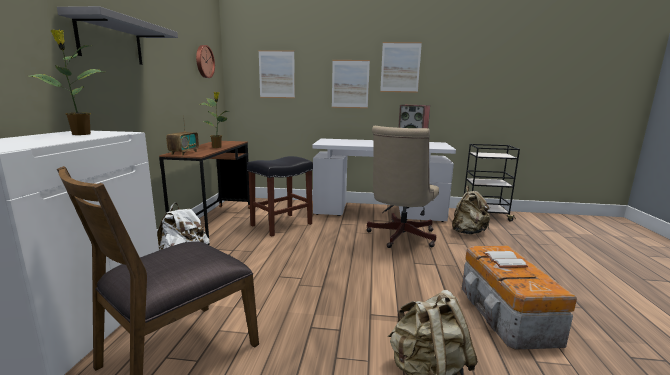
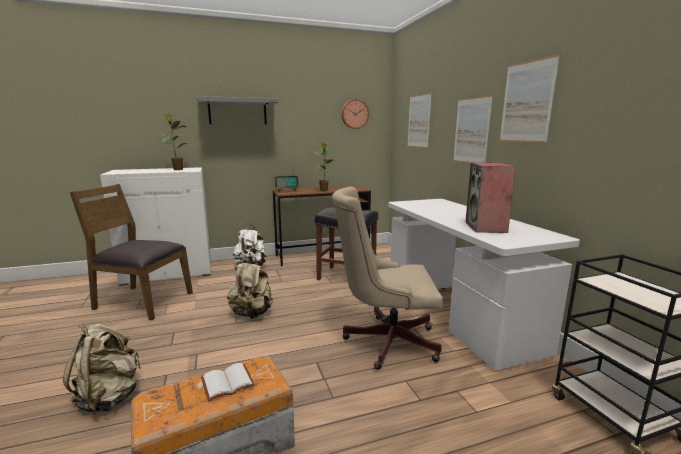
camera: 65 degrees right, 0 degrees up
beige backpack [452,186,490,234] -> beige backpack moved to [227,257,273,319]

